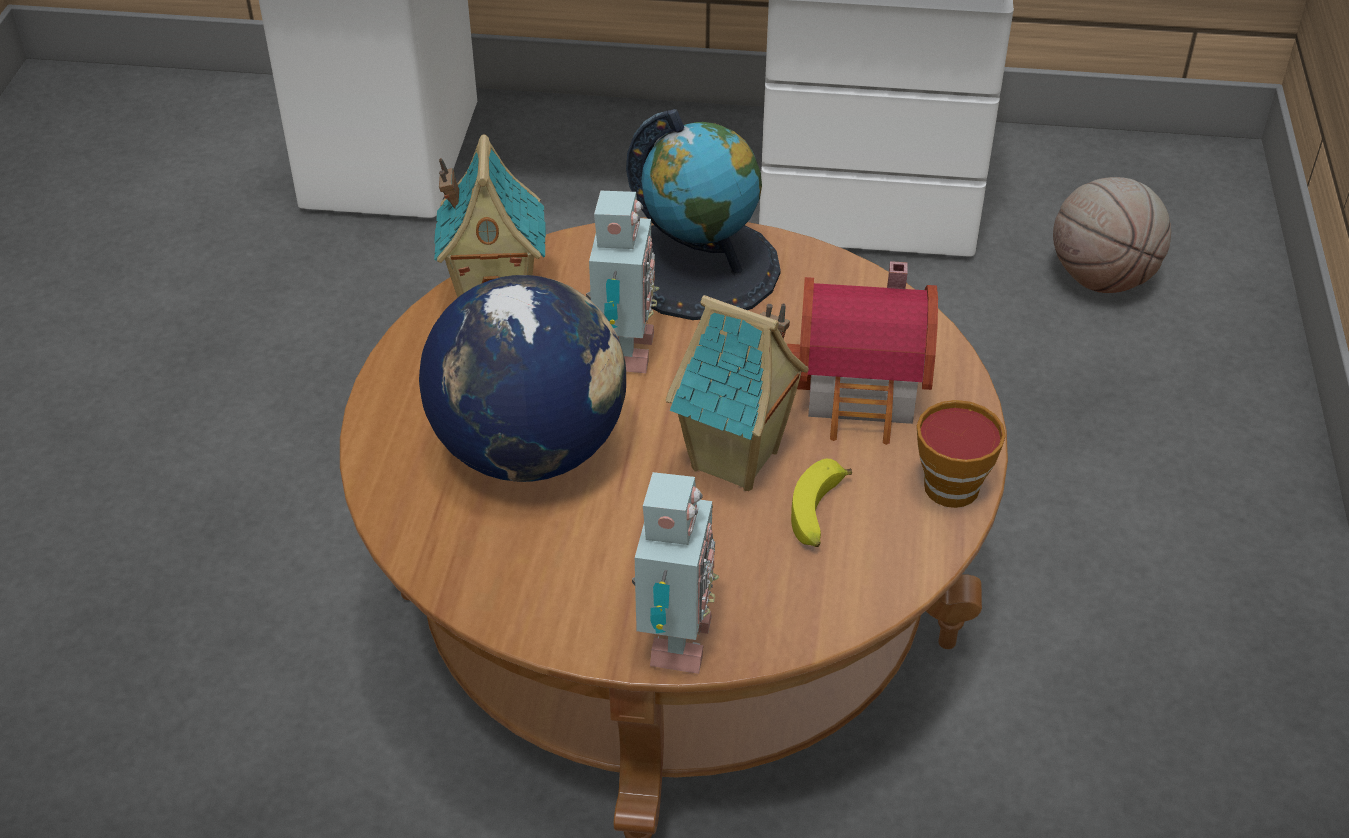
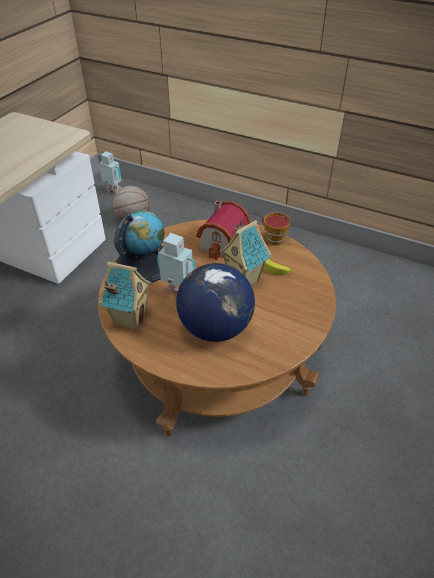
camera: 70 degrees left, 0 degrees up
toy robot [632,472,719,674] -> toy robot moved to [99,151,122,194]

